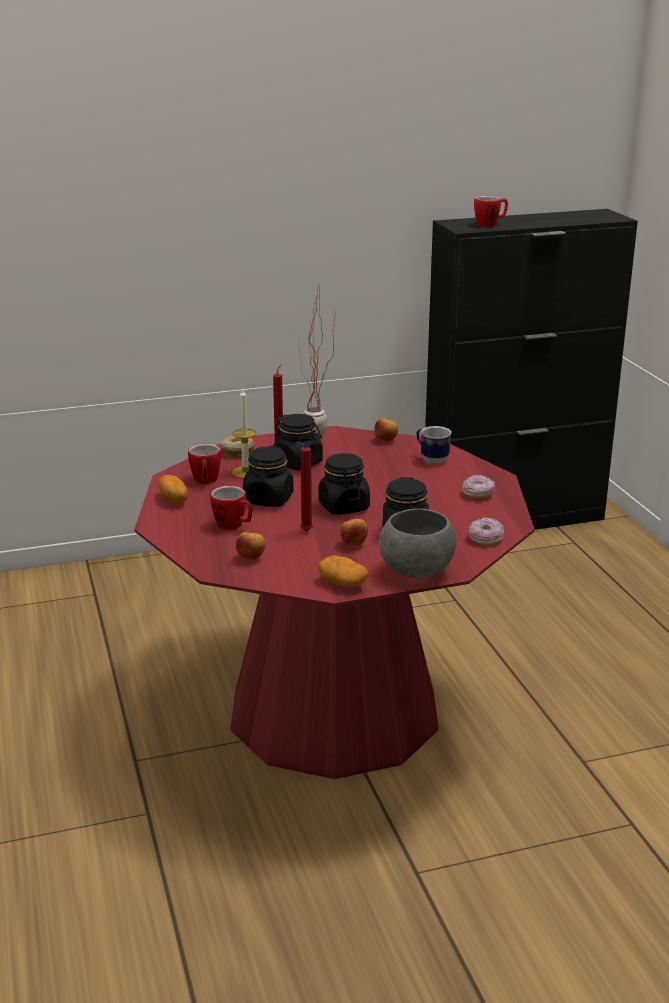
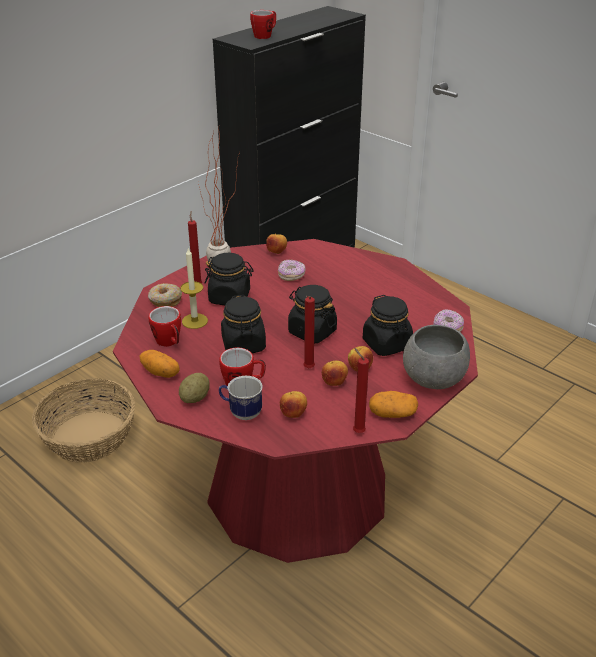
camera: 30 degrees left, 10 degrees up
mug [416,426,452,464] -> mug moved to [219,376,263,420]
donut [462,475,495,498] -> donut moved to [278,260,306,281]
none -> basket [32,378,135,463]
none -> potato [179,373,210,403]
none -> apple [322,361,348,386]
none -> red candle [353,348,369,433]

